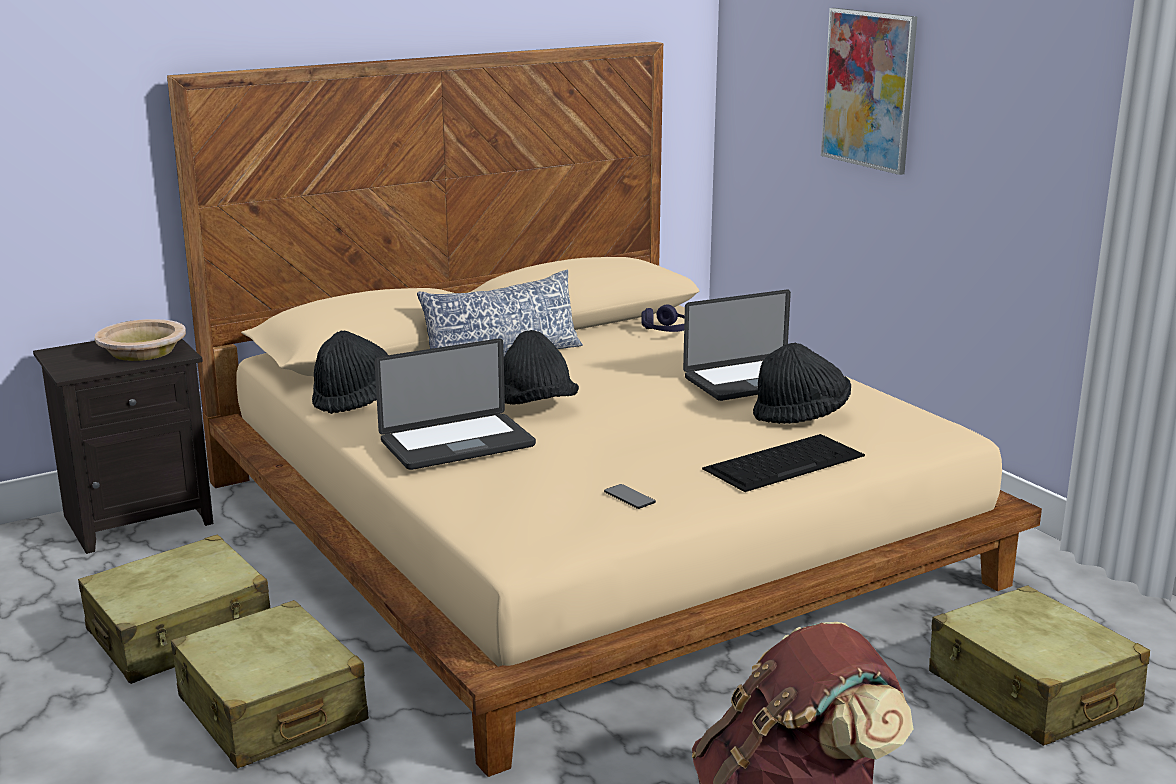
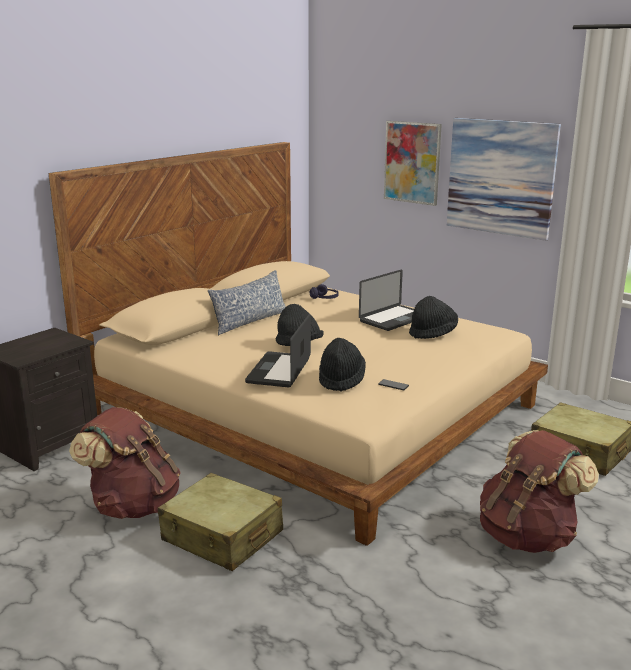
camera: 20 degrees left, 0 degrees up
beige suitcase [78,535,270,684] -> brown backpack [69,407,181,519]
beige bowl [95,319,186,361] -> none
black hat [312,331,388,414] -> black hat moved to [319,338,366,392]
laptop [375,339,536,470] -> laptop turned 150 degrees clockwise [245,313,311,387]
keyboard [702,434,865,492] -> none
none -> picture [447,118,561,241]

